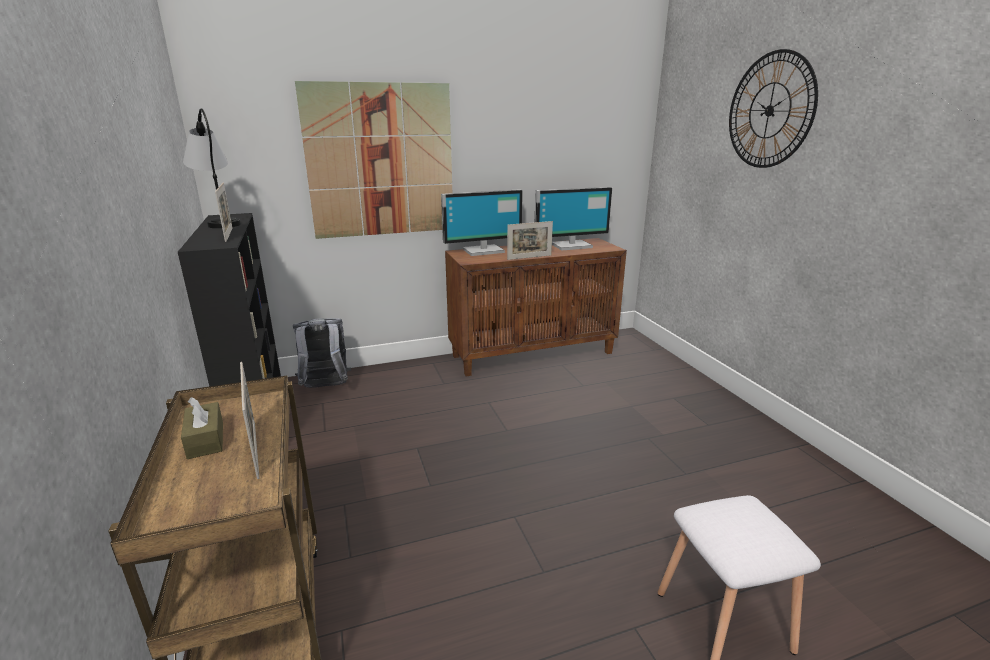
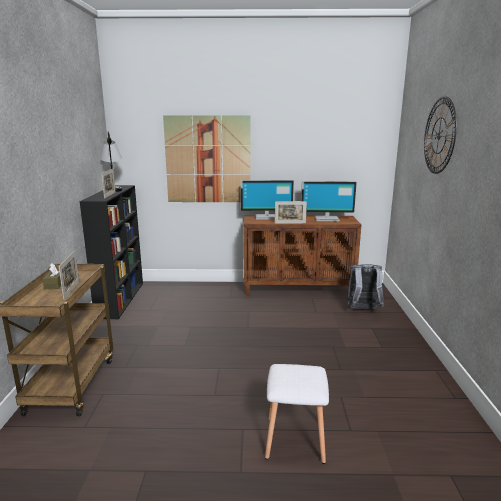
camera: 20 degrees right, 5 degrees down
grey backpack [293,318,351,388] -> grey backpack moved to [347,264,384,310]

